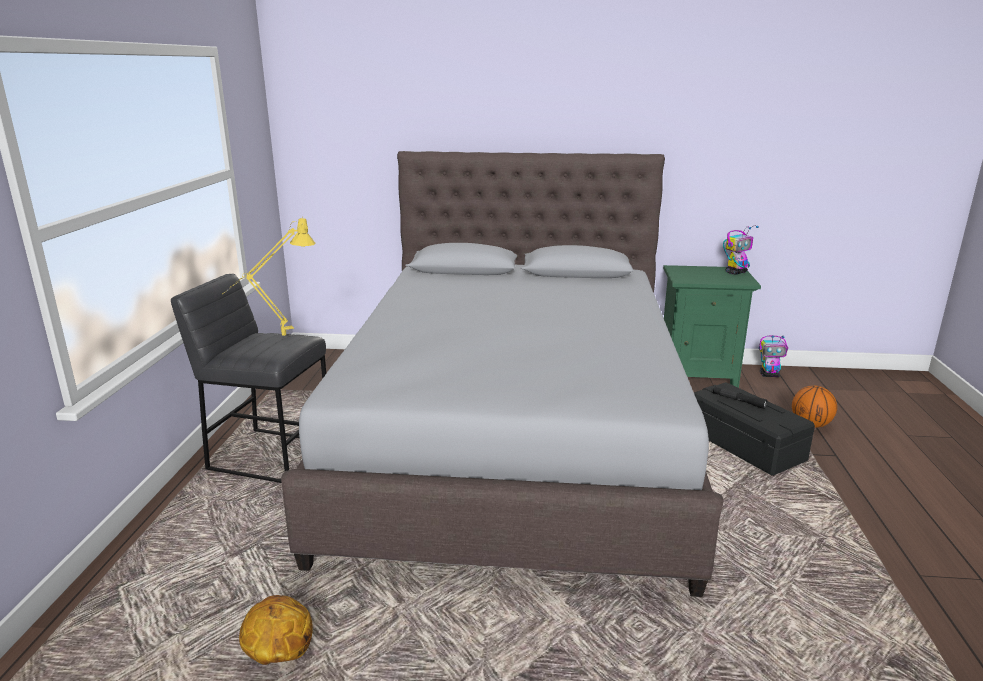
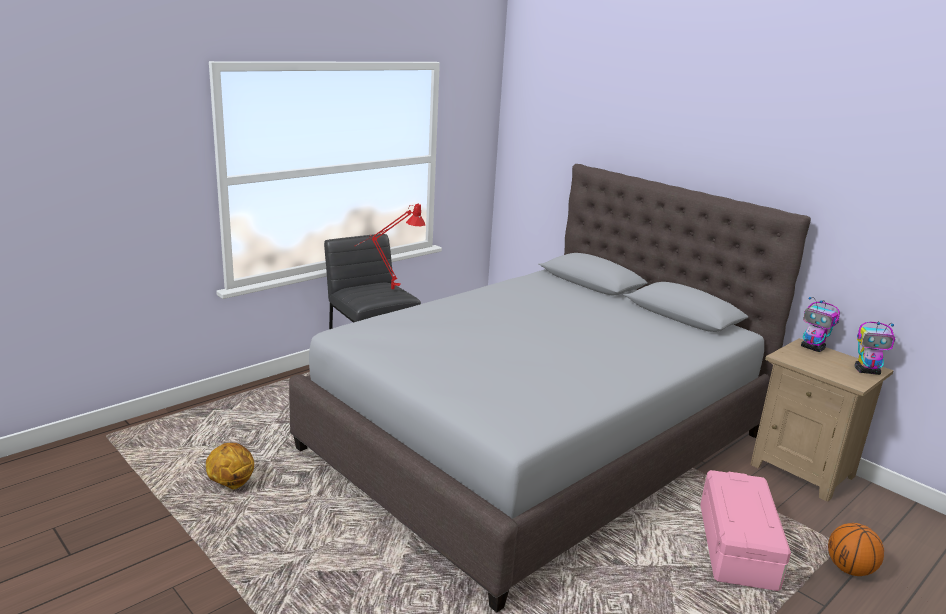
camera: 40 degrees right, 0 degrees up
yellow table lamp [222,217,315,336] -> red table lamp [355,204,425,289]
green nightstand [663,265,761,388] -> beige nightstand [750,338,894,502]
black storage box [694,382,815,476] -> pink storage box [700,470,791,591]
black flashlight [713,387,767,409] -> none
toy robot [759,335,788,377] -> toy robot moved to [801,297,840,352]

